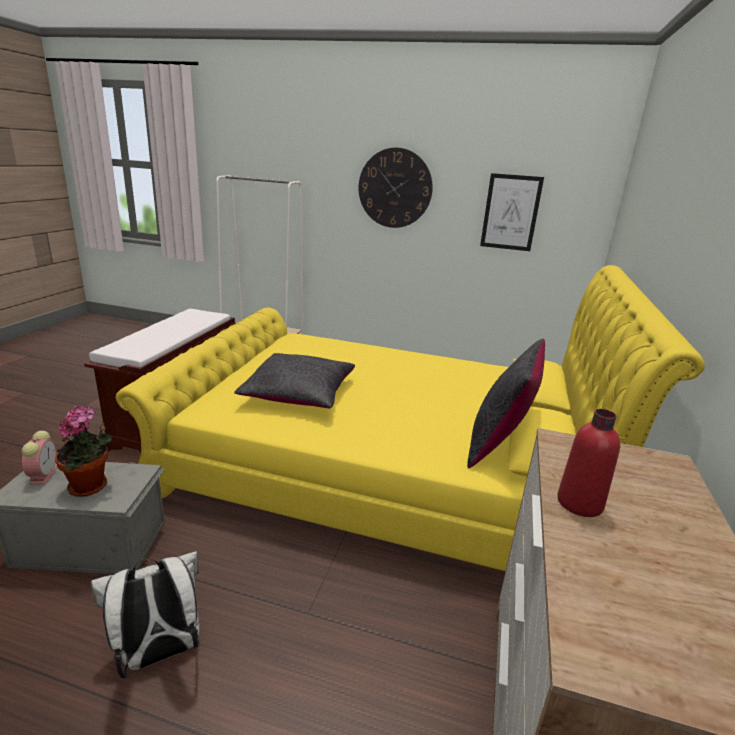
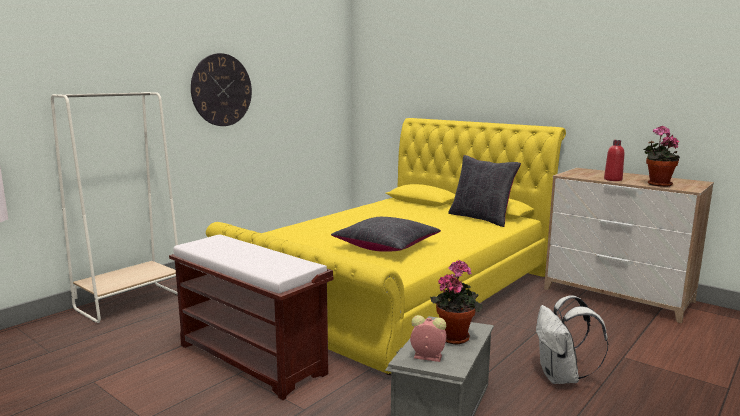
camera: 65 degrees left, 10 degrees down
picture [480,173,544,251] -> none
none -> potted plant [644,126,680,187]

